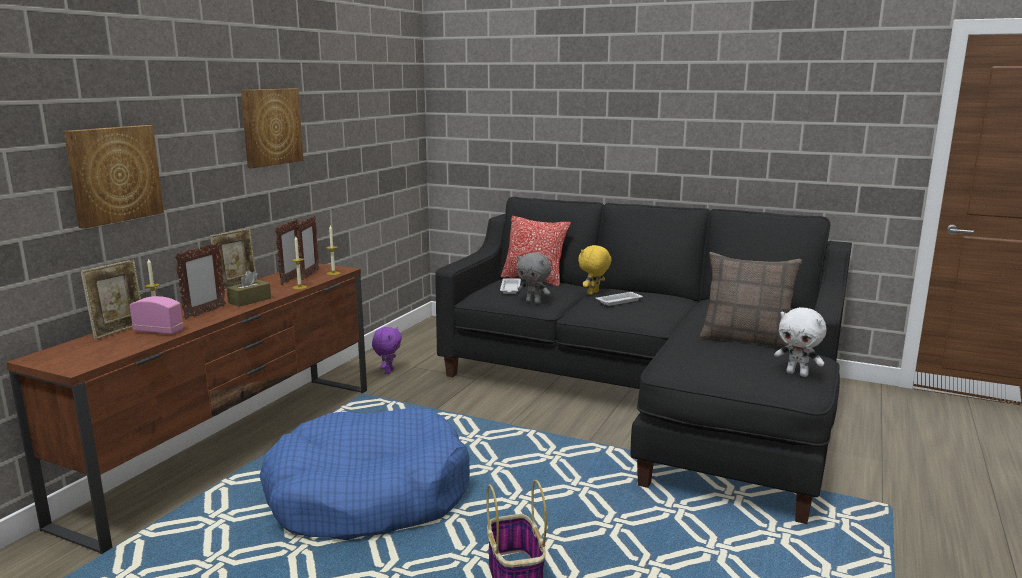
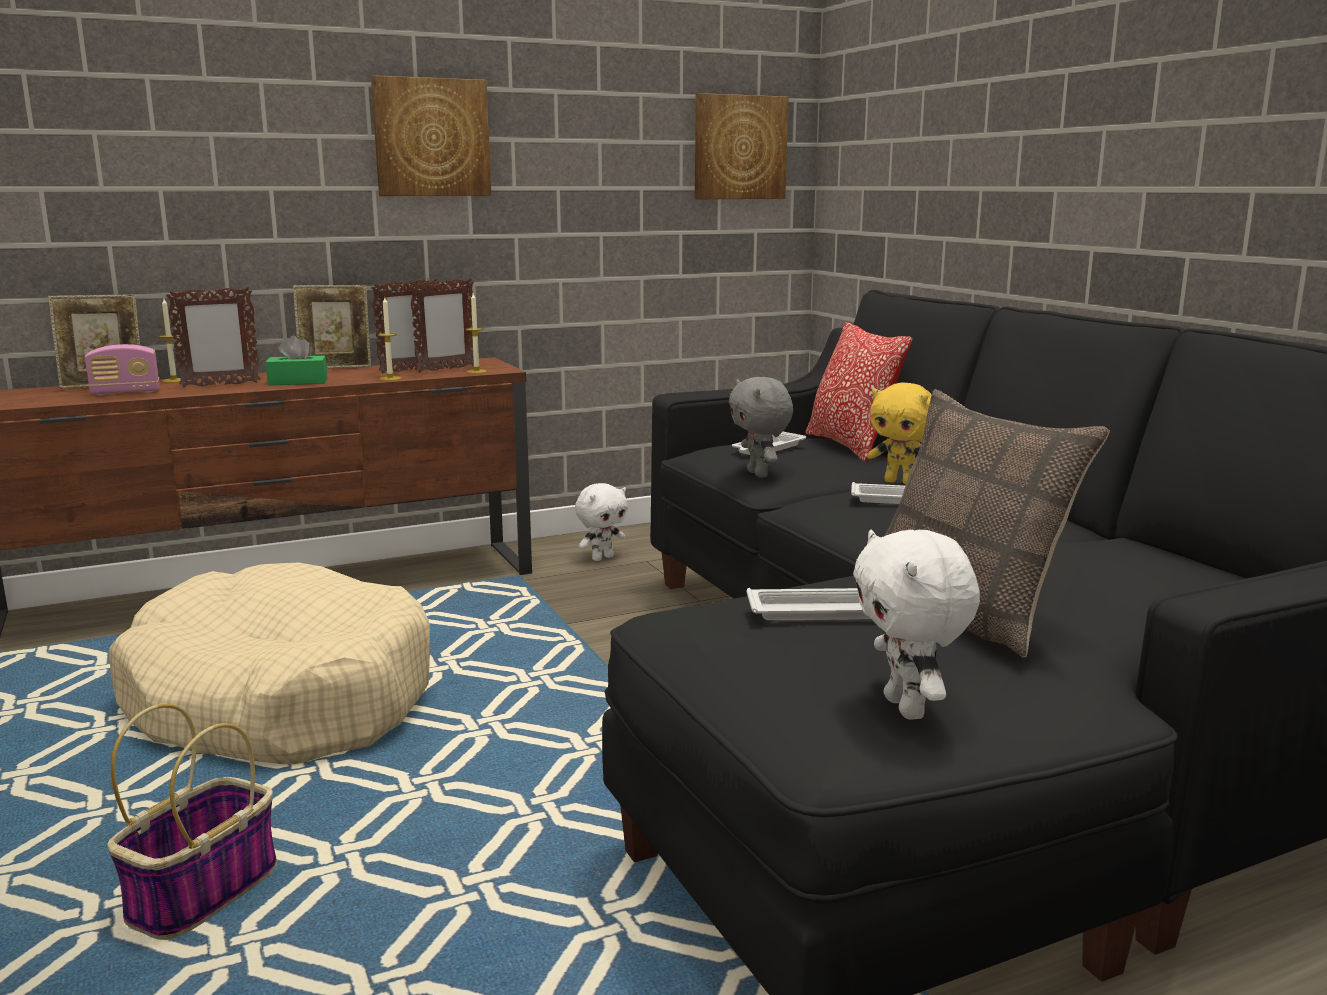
camera: 40 degrees right, 0 degrees up
picture [64,125,164,229] -> picture moved to [695,93,788,199]
radio [130,296,183,334] -> radio turned 105 degrees clockwise [85,344,160,395]
brown tissue box [227,270,271,307] -> green tissue box [266,336,327,386]
blue dog bed [259,407,470,540] -> beige dog bed [109,562,430,764]
purple plush toy [372,327,402,374] -> white plush toy [575,483,628,561]
yellow plush toy [578,245,612,295] -> yellow plush toy turned 135 degrees counterclockwise [867,383,931,484]
none -> white tray [746,588,871,620]

